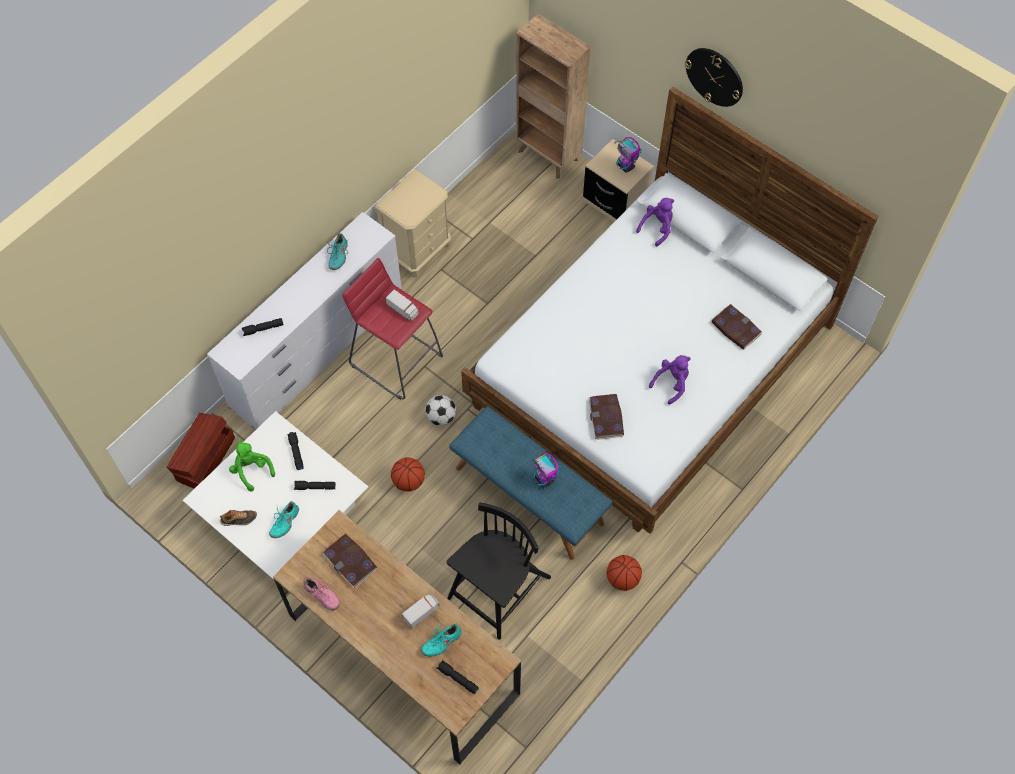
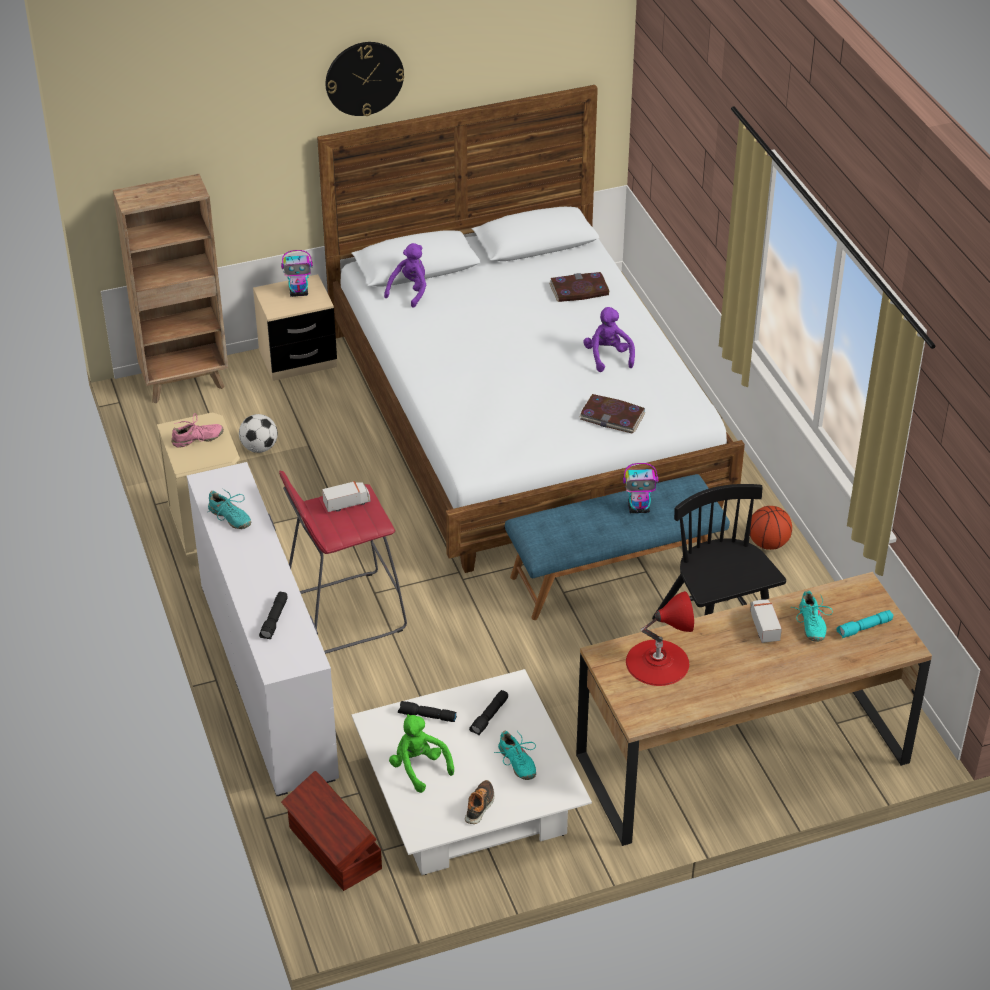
camera: 60 degrees left, 20 degrees down
green plush toy [229,440,275,491] -> green plush toy turned 60 degrees clockwise [389,714,454,793]
pink shoe [303,574,340,610] -> pink shoe moved to [171,413,224,448]
book [322,534,377,588] -> red table lamp [626,591,694,686]
basketball [391,457,425,492] -> none
football [425,395,456,426] -> football moved to [239,414,278,453]
black flashlight [437,660,479,694] -> turquoise flashlight [837,610,893,638]
purple plush toy [636,198,674,247] -> purple plush toy turned 45 degrees clockwise [384,243,426,308]

